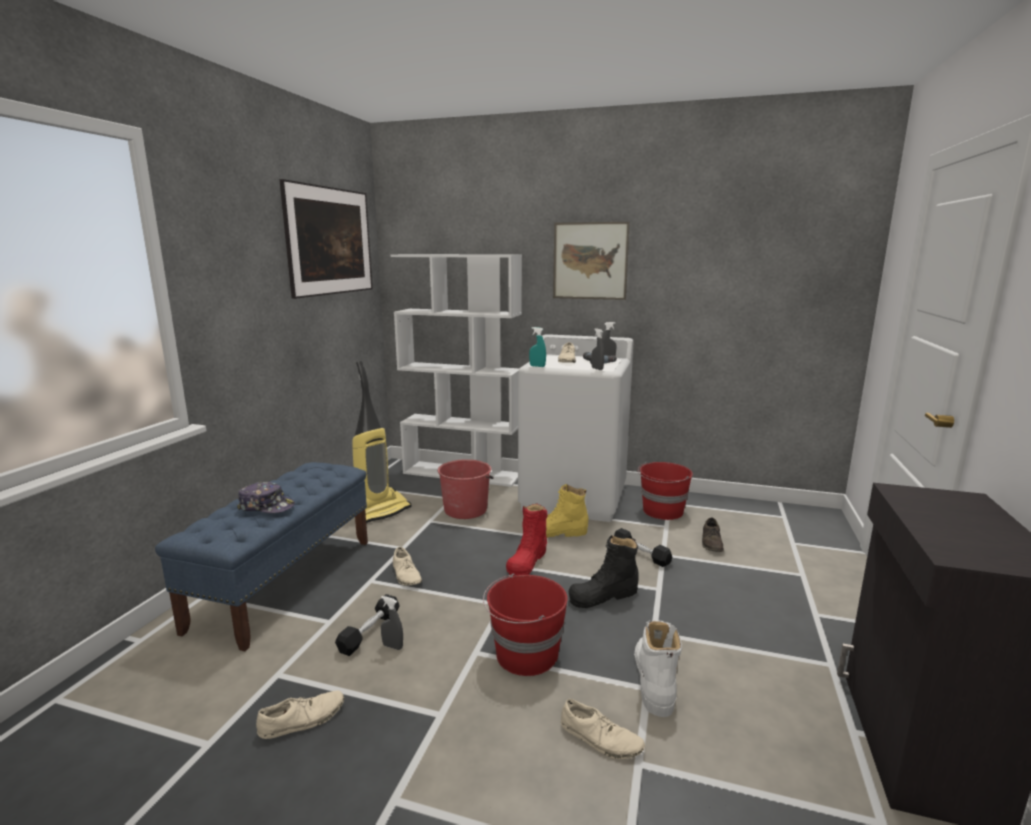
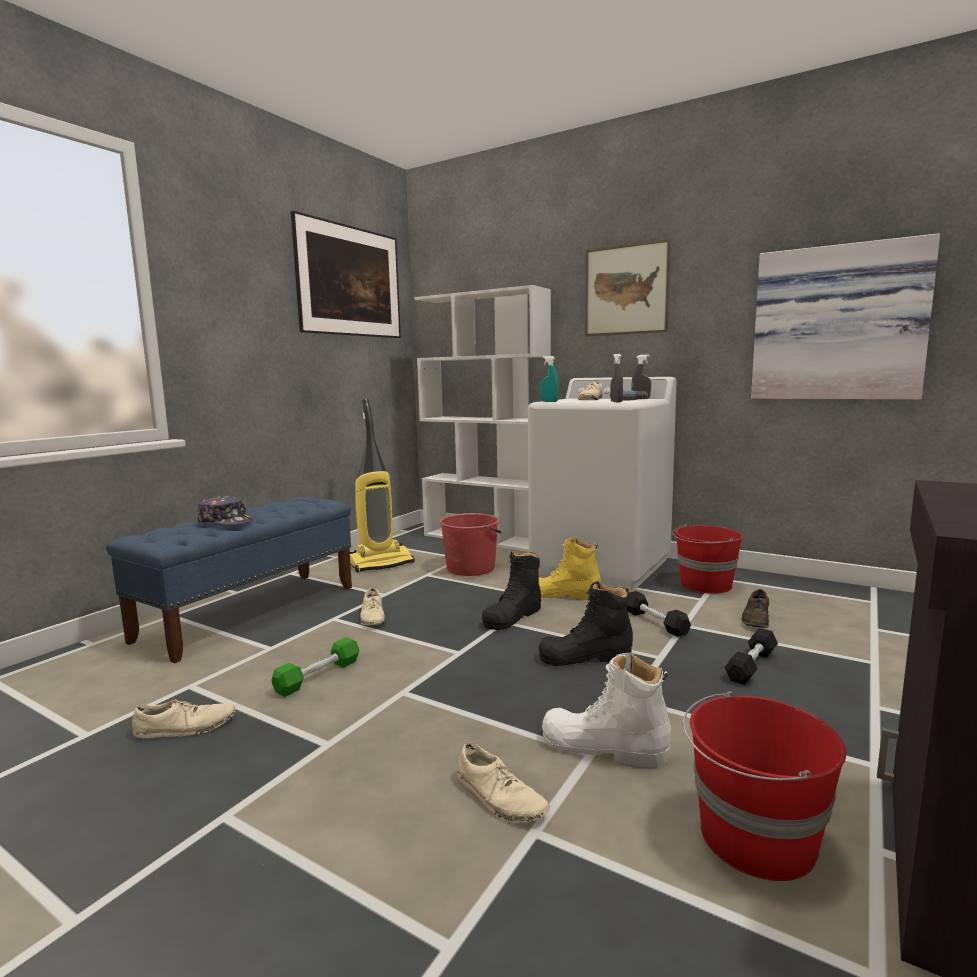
camera: 15 degrees right, 5 degrees down
black dumbbell [335,594,399,656] -> black dumbbell moved to [725,628,778,685]
grey spray bottle [381,596,403,650] -> green dumbbell [271,637,360,697]
red bucket [483,573,568,676] -> red bucket moved to [683,691,846,881]
red boot [506,503,548,576] -> black boot [482,551,541,630]
white boot [634,620,682,717] -> white boot turned 90 degrees counterclockwise [542,653,671,768]
none -> picture [751,233,940,400]

